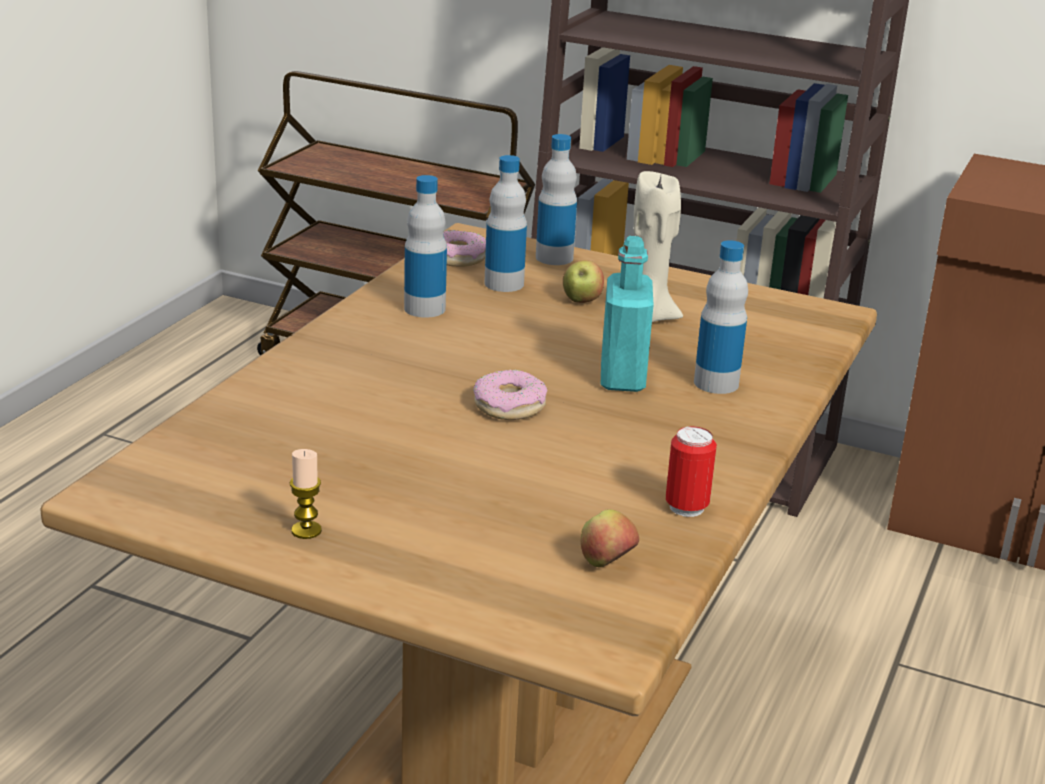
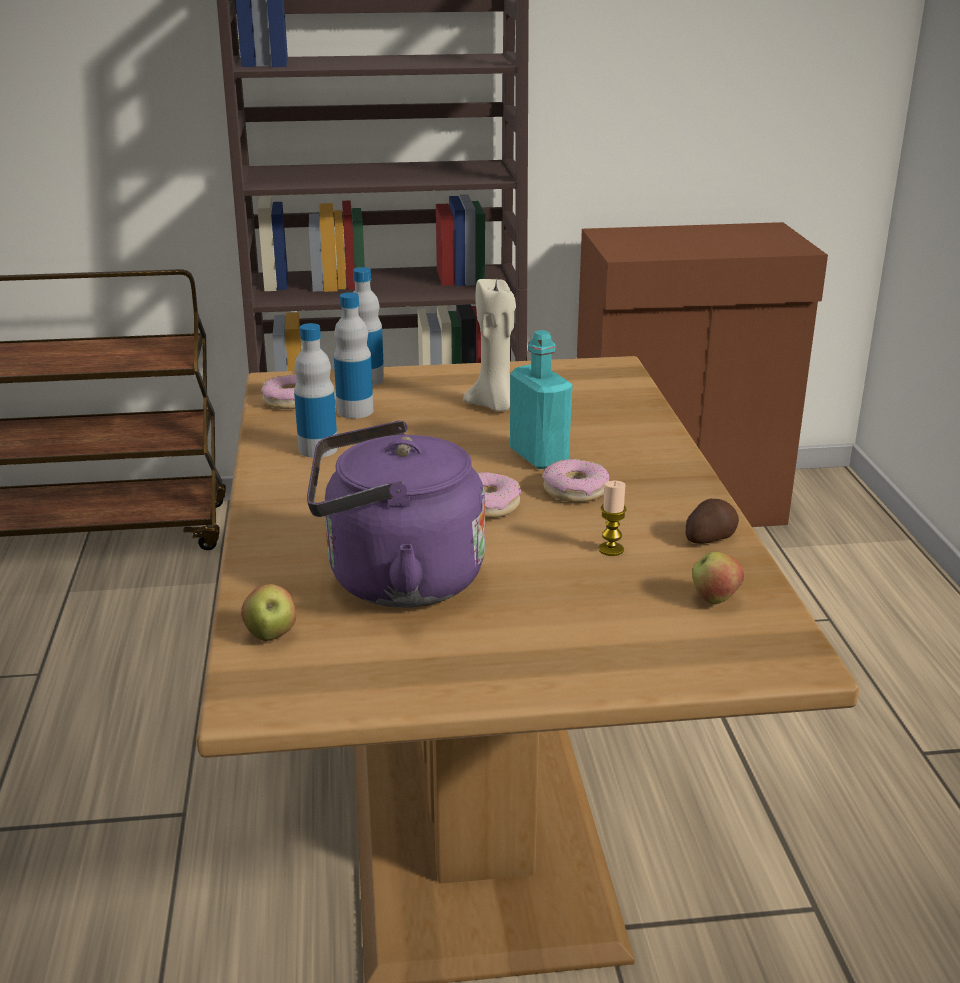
camera: 30 degrees left, 0 degrees up
candle [290,449,322,539] -> candle moved to [599,481,627,556]
apple [563,260,604,303] -> apple moved to [241,584,296,641]
can [666,426,717,517] -> potato [685,499,739,544]
bottle [694,240,748,394] -> none
none -> purple kettle [307,421,485,608]
none -> donut [542,459,609,502]

